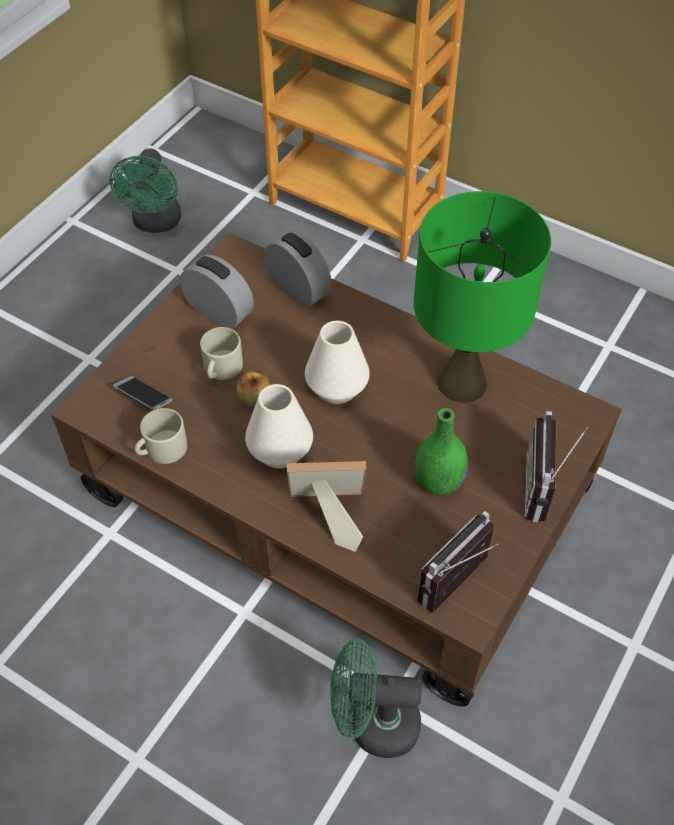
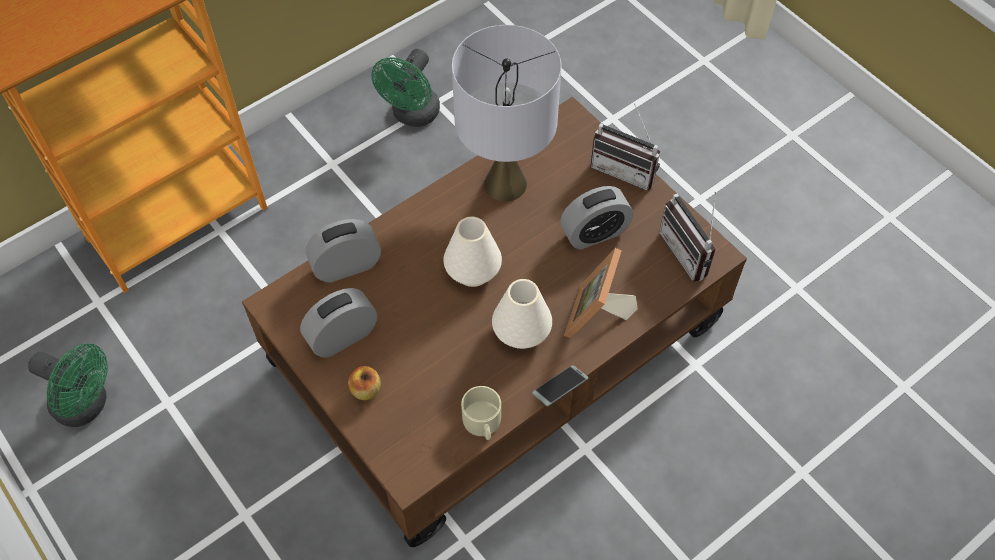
camera: 70 degrees left, 5 degrees up
phone [113,376,173,410] -> phone moved to [532,365,588,406]
beige mug [200,327,243,380] -> none
apple [237,371,270,407] -> apple moved to [348,366,381,400]
green fan [330,639,422,758] -> green fan moved to [372,49,440,127]
green table lamp [414,191,551,403] -> grey table lamp [452,25,562,202]
green vase [415,408,468,495] -> alarm clock [560,186,633,249]

